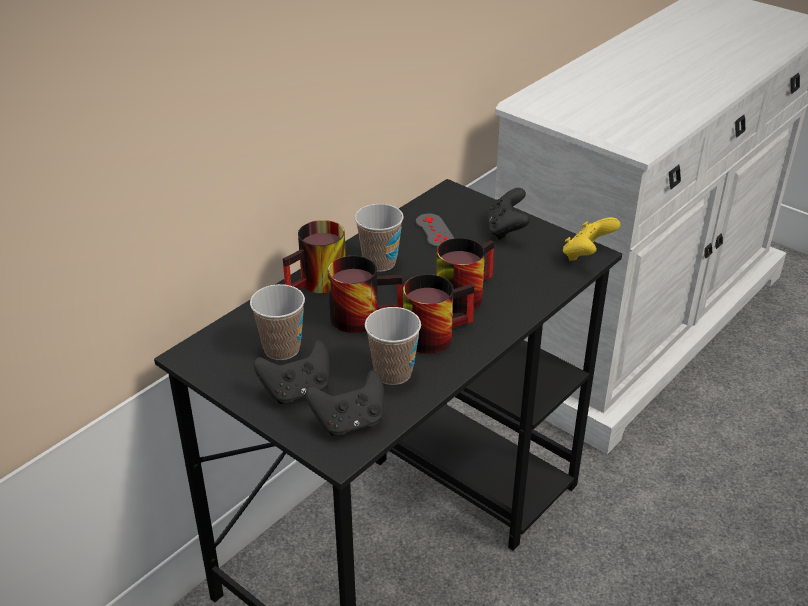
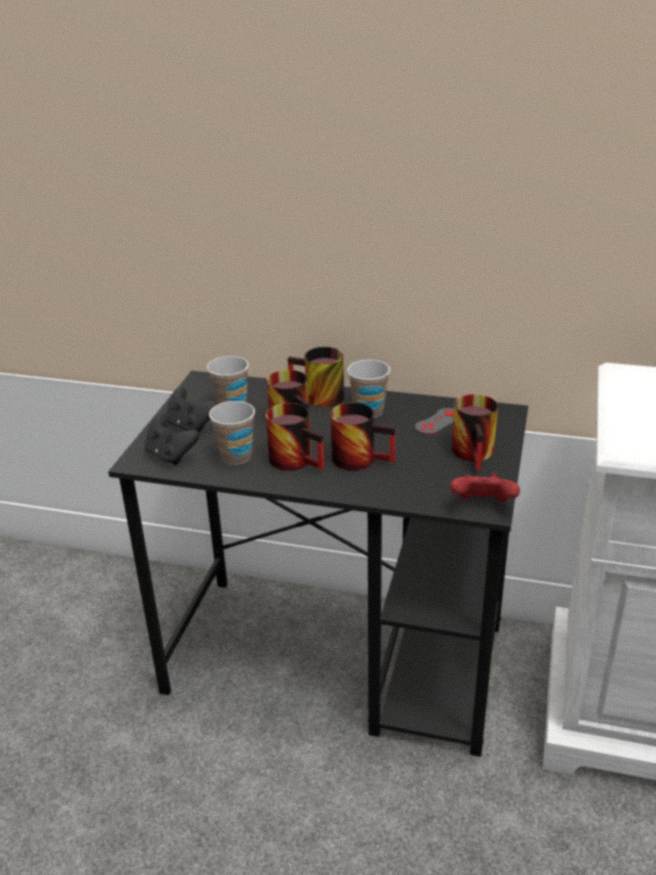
camera: 65 degrees right, 5 degrees down
black game controller [487,188,530,240] -> mug [452,394,498,470]
yellow game controller [563,217,620,261] -> red game controller [450,473,520,502]

